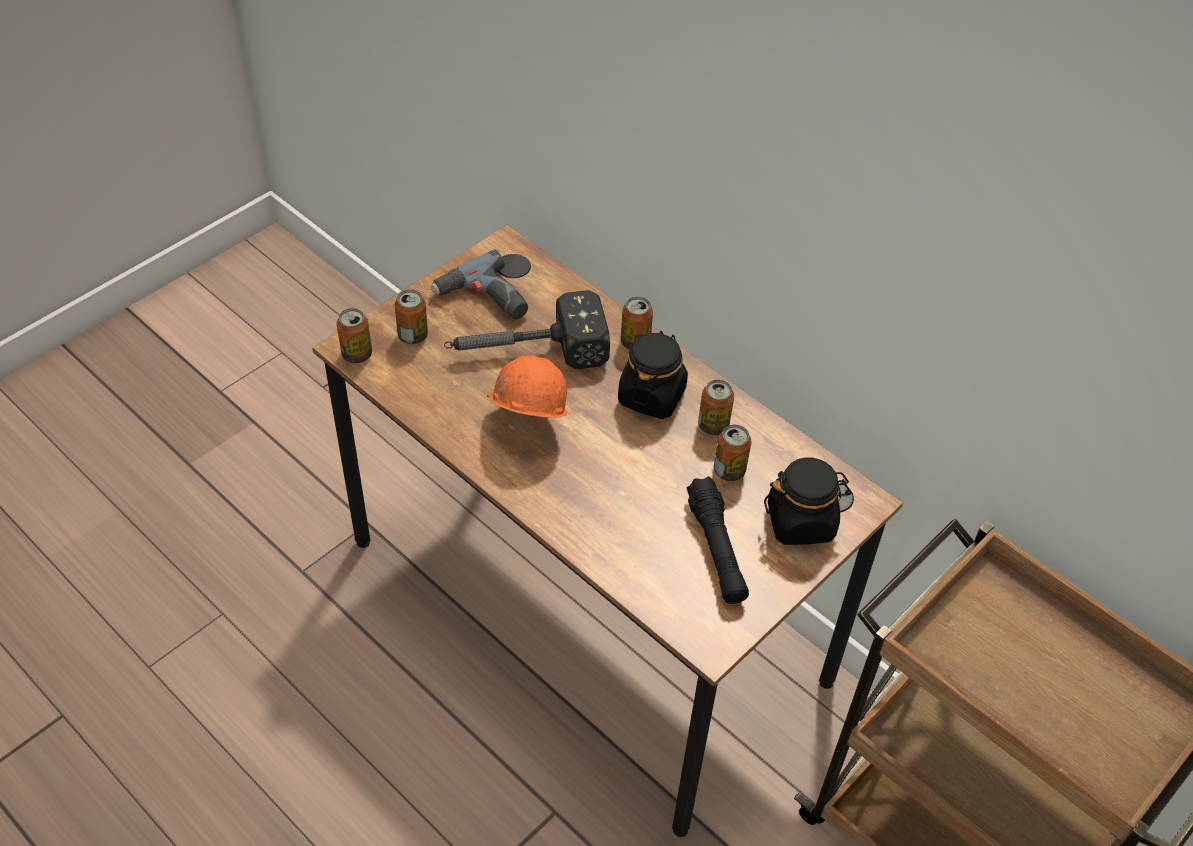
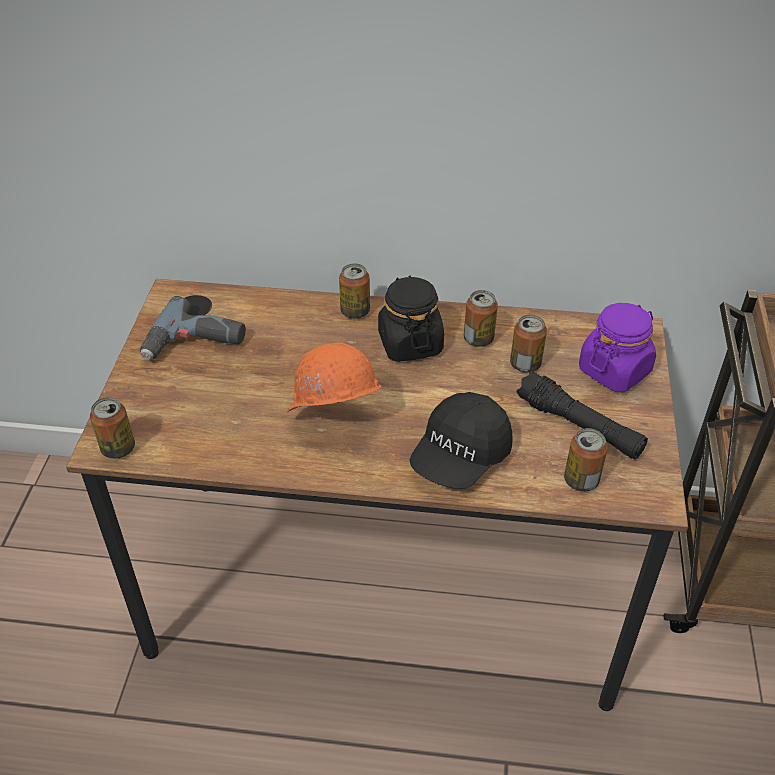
camera: 35 degrees left, 5 degrees down
can [395,290,428,344] -> can moved to [564,428,608,492]
hammer [444,290,610,369] -> none
black jar [764,457,852,545] -> purple jar [579,303,656,392]
none -> black cap [410,392,513,489]

